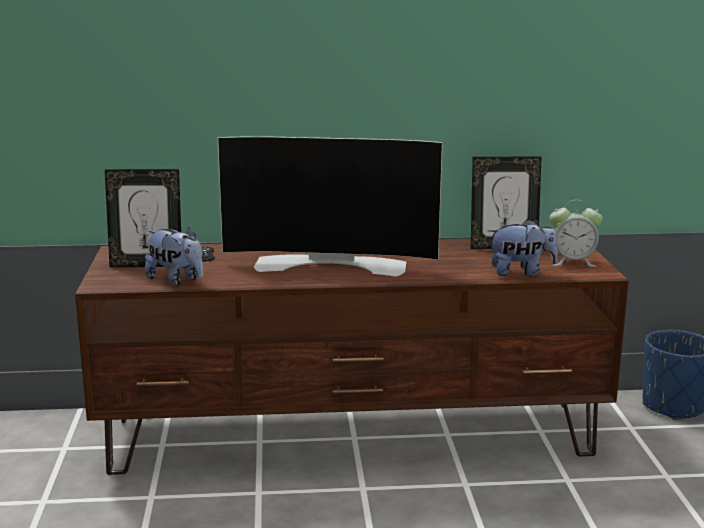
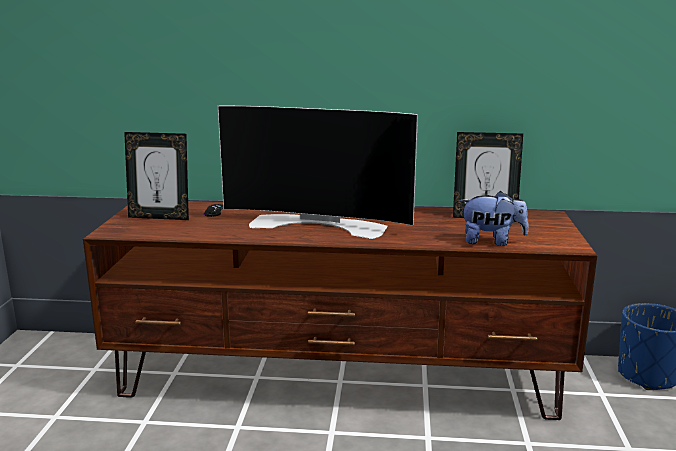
camera: 10 degrees right, 0 degrees up
plush toy [145,227,204,286] -> none
alarm clock [550,200,603,267] -> none

